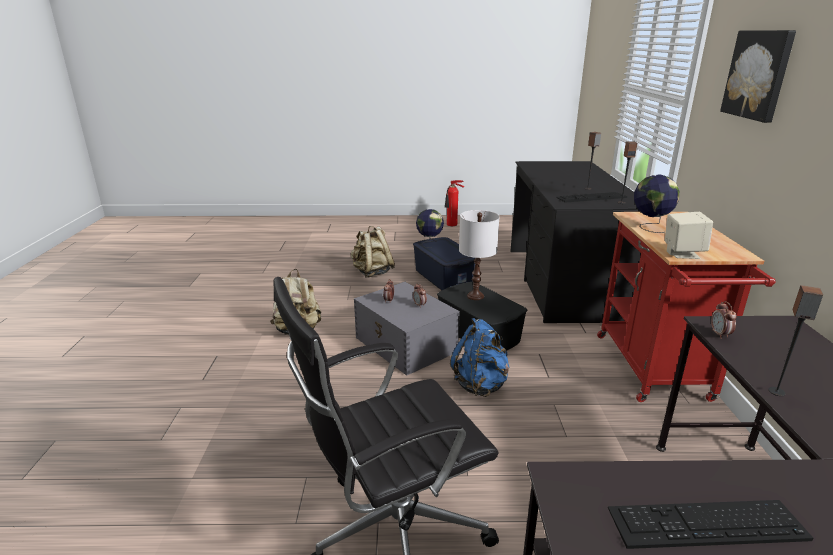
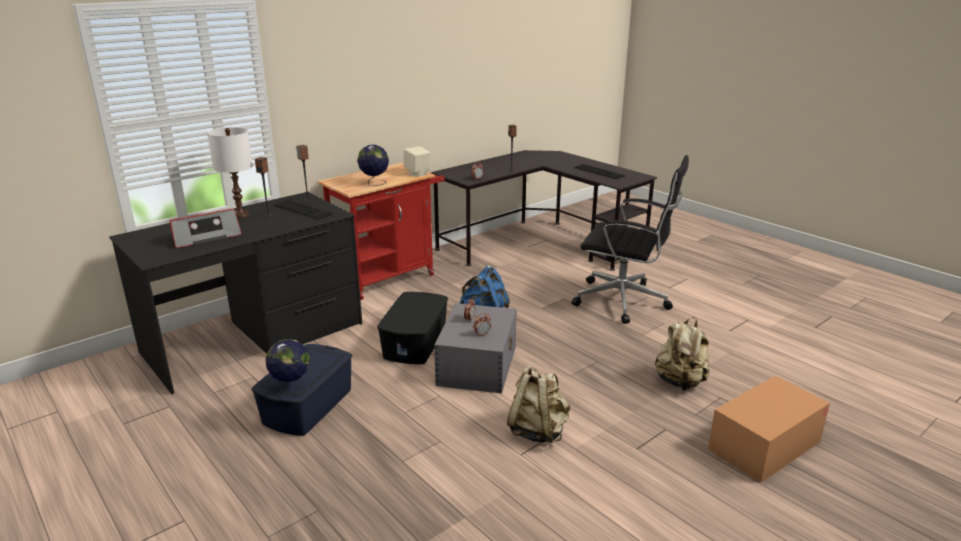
camera: 130 degrees left, 0 degrees up
beige backpack [351,226,395,278] -> beige backpack moved to [655,317,710,391]
fire extinguisher [445,180,464,226] -> none
white table lamp [459,210,500,300] -> white table lamp moved to [207,127,253,218]
picture [720,30,796,123] -> none
none -> radio [170,209,242,248]
none -> cardboard box [708,376,830,483]

